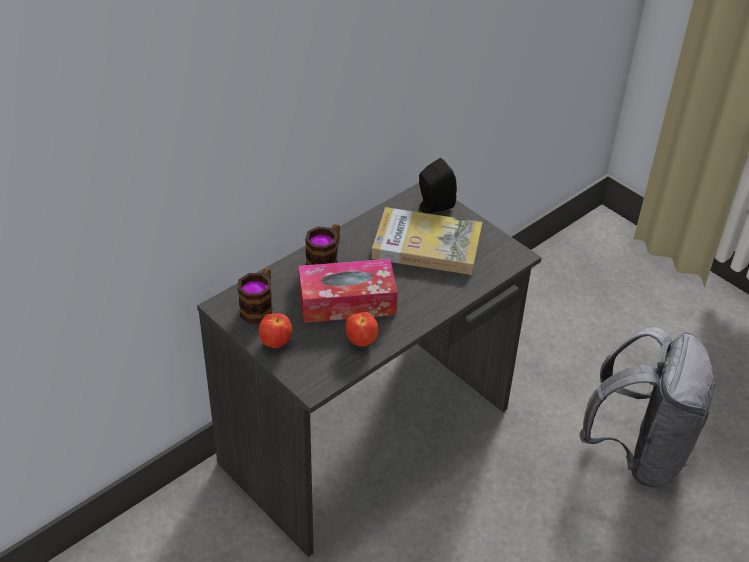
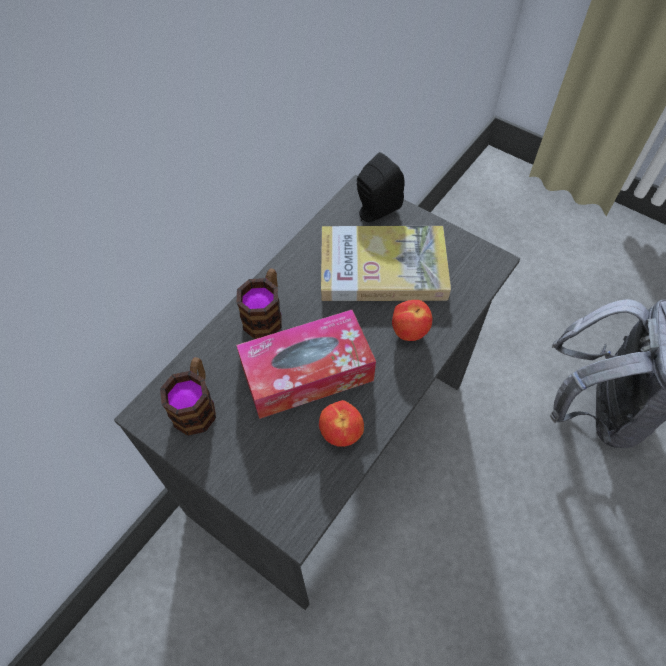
camera: 10 degrees left, 15 degrees up
apple [259,313,292,348] -> apple moved to [392,300,433,341]

